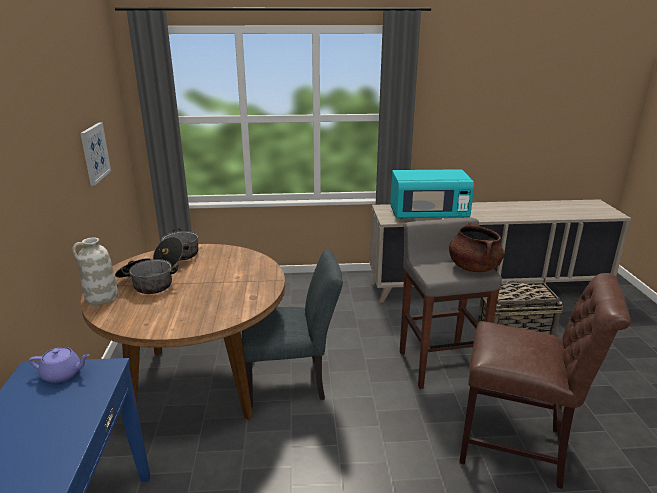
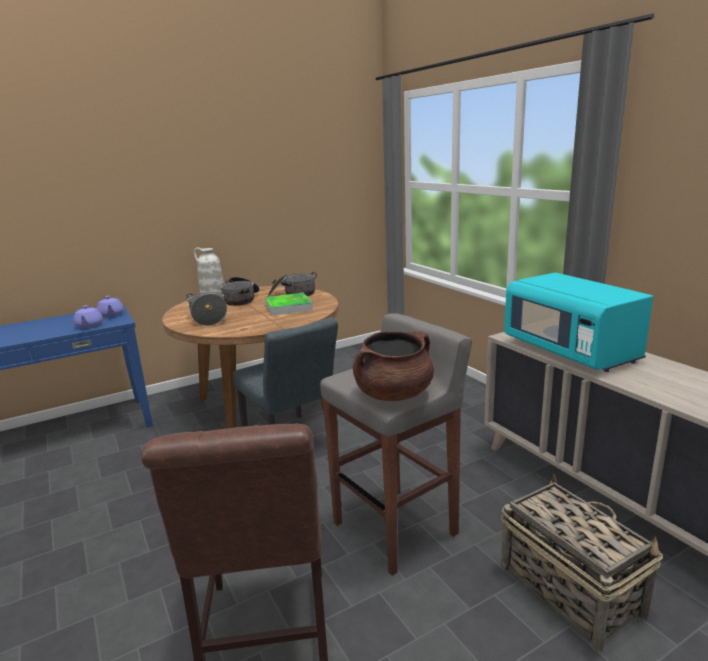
camera: 65 degrees right, 5 degrees down
picture [80,122,111,186] -> none
none -> purple teapot [73,305,103,328]
none -> cooking pot [186,292,227,326]
none -> tray [265,293,313,316]

